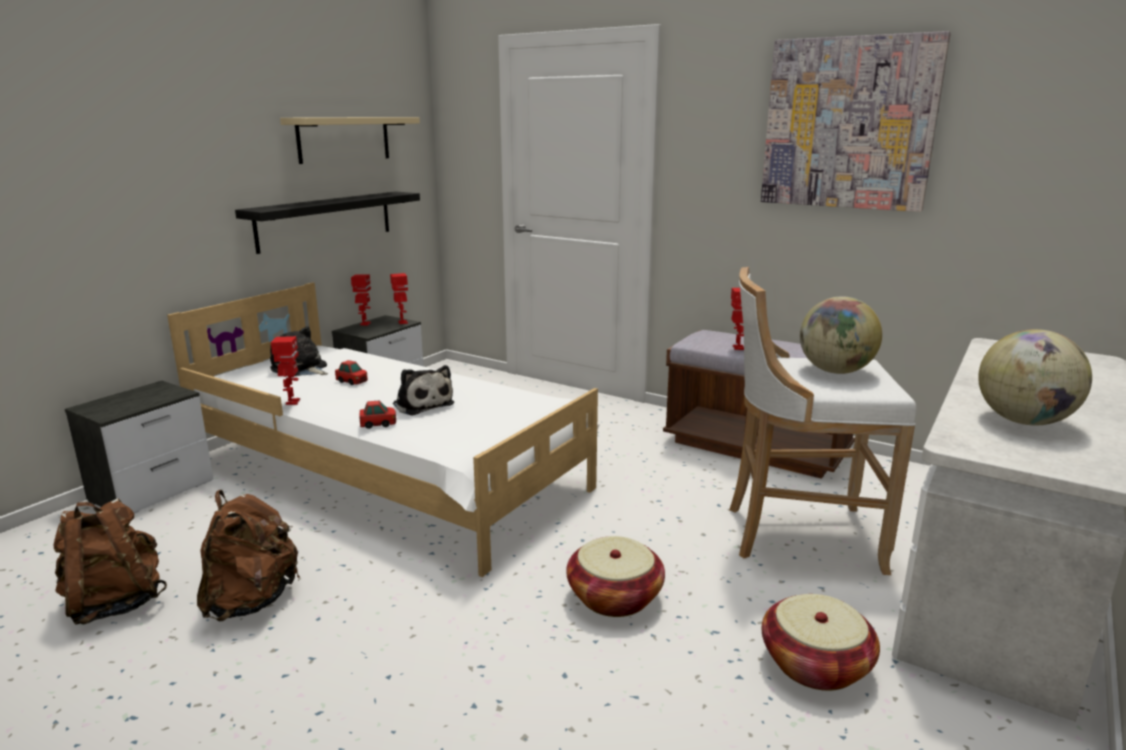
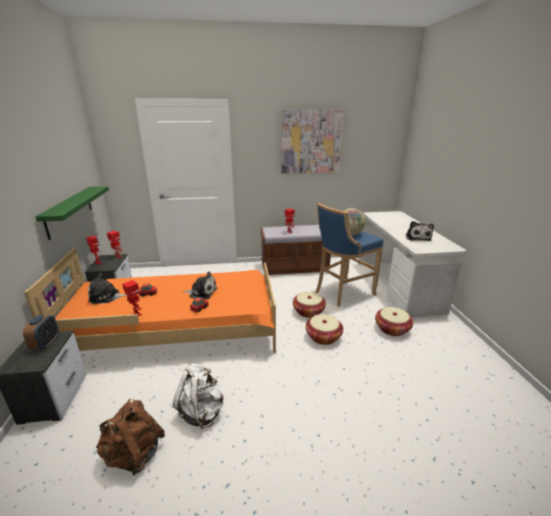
camera: 40 degrees left, 5 degrees up
white bed [167,282,600,577] -> orange bed [24,248,276,353]
brown backpack [197,490,300,621] -> white backpack [173,363,223,429]
black shelf [235,191,420,254] -> green shelf [36,186,109,240]
beige shelf [280,117,420,164] -> none
white stool [730,267,917,575] -> blue stool [316,203,383,307]
globe [978,329,1092,426] -> plush toy [405,221,434,241]
none -> alarm clock [23,315,59,349]
none -> basket [293,292,326,318]

